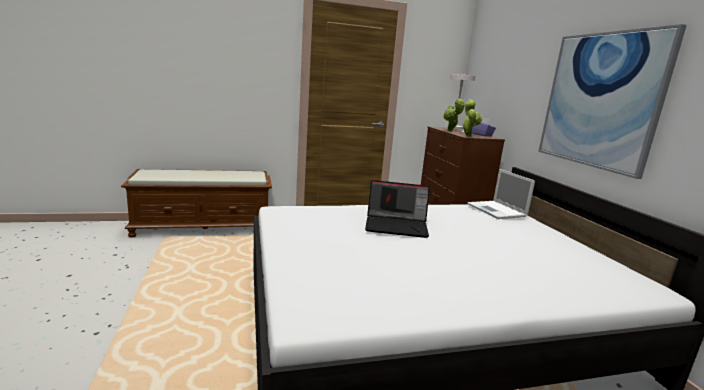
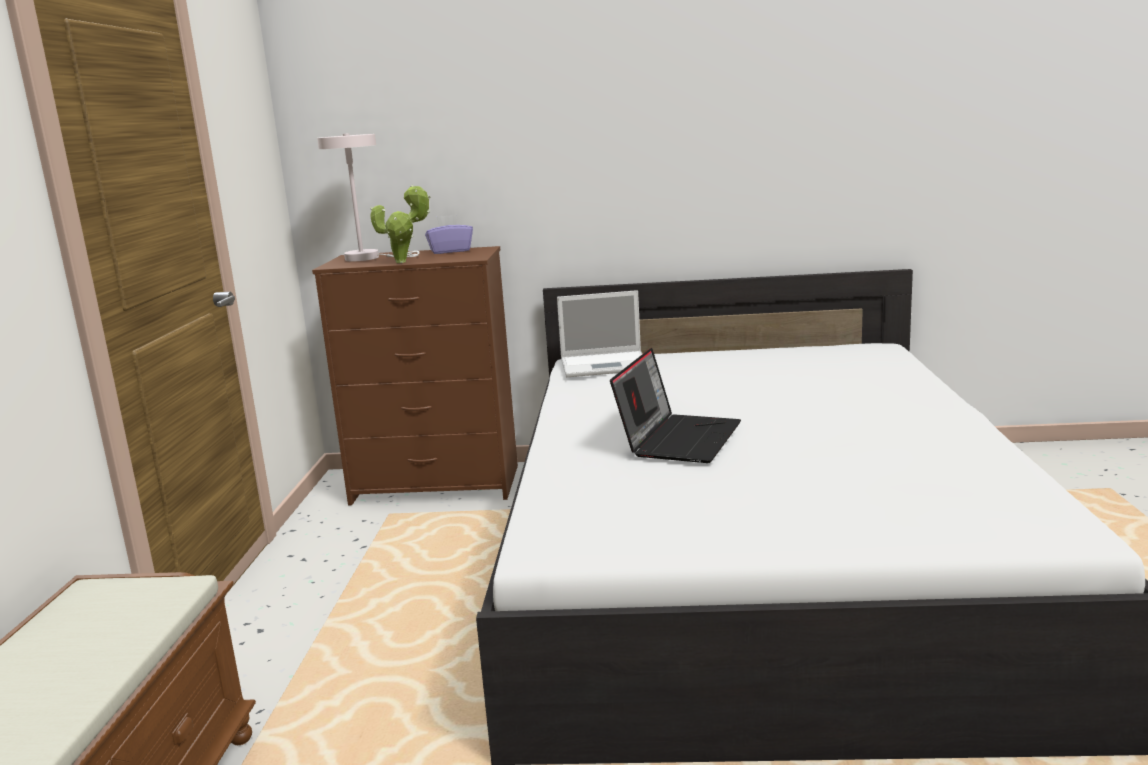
camera: 70 degrees left, 0 degrees up
potted plant [462,99,482,137] -> none
picture [538,24,687,179] -> none

